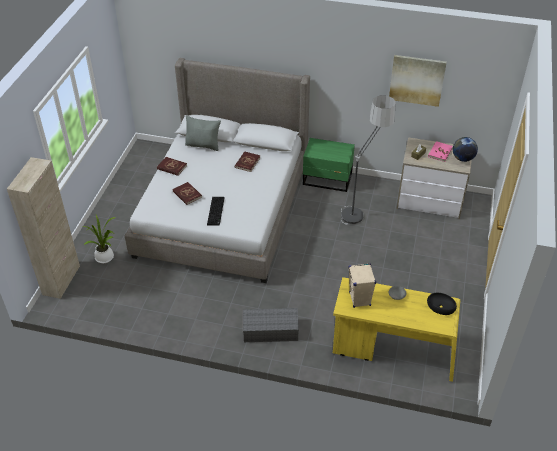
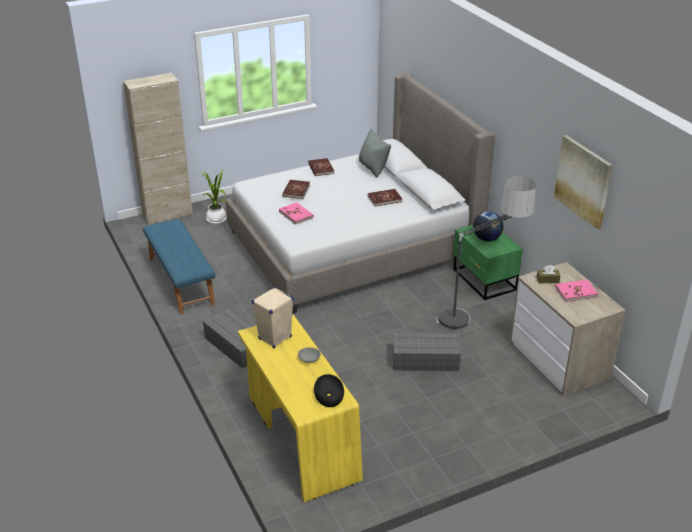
camera: 50 degrees right, 10 degrees down
keyboard [207,197,224,226] -> pink book [279,202,314,225]
globe [453,137,478,162] -> globe moved to [473,211,504,242]
none -> blue bench [143,219,215,314]
none -> grey storage box [393,332,461,371]

